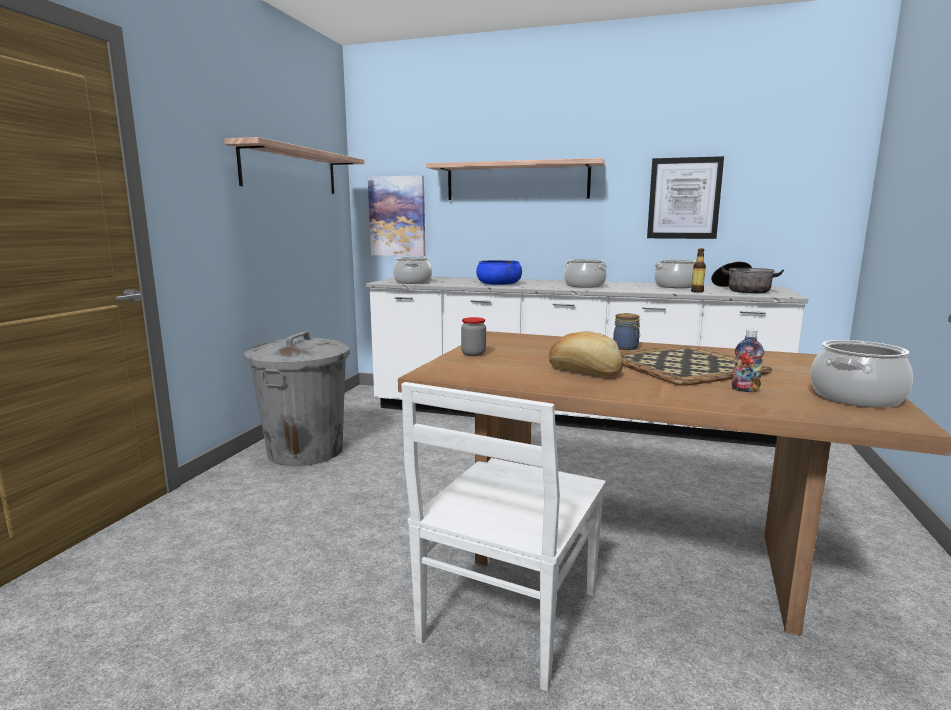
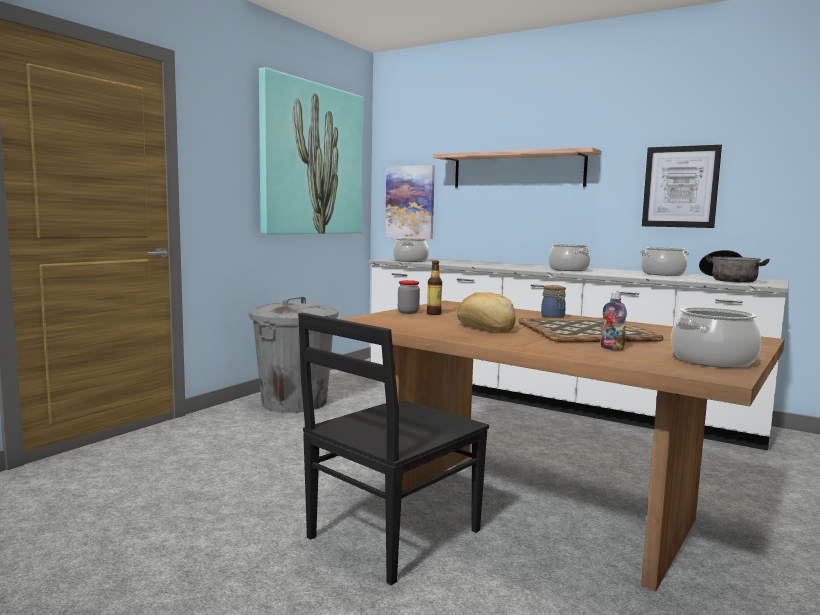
camera: 15 degrees right, 5 degrees down
shelf [224,137,364,194] -> picture [259,67,363,234]
white chair [401,382,606,692] -> black chair [298,313,489,585]
blue bowl [476,260,522,285] -> none
bottle [691,248,706,293] -> bottle moved to [427,260,442,315]

